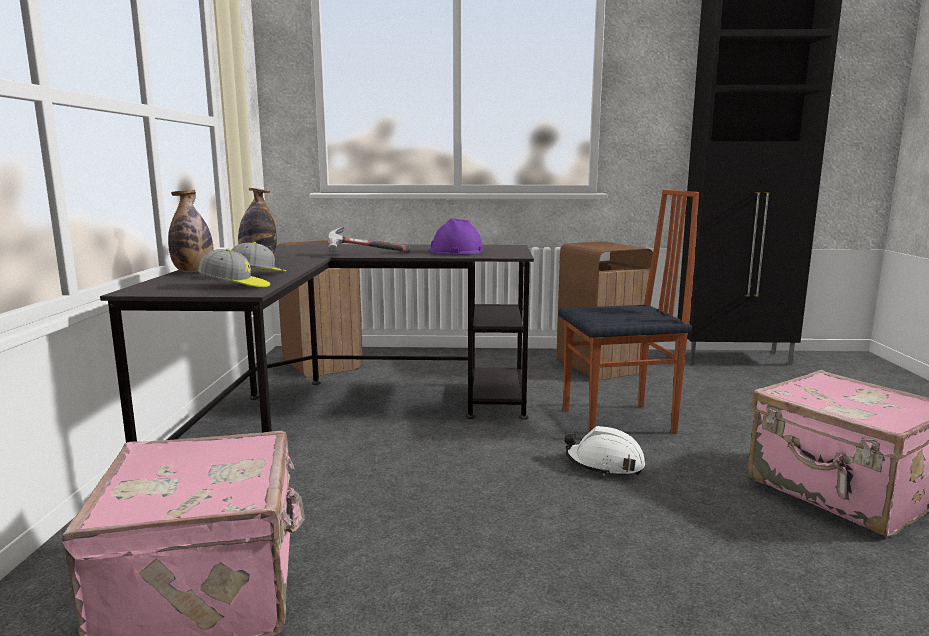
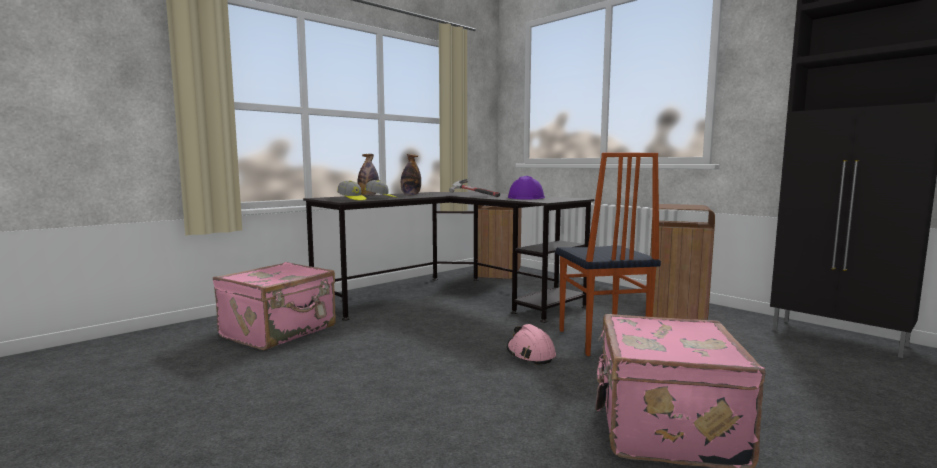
camera: 45 degrees right, 5 degrees down
chair [558,190,699,434] -> chair turned 45 degrees clockwise [555,152,661,356]
white hard hat [564,426,645,476] -> pink hard hat [507,324,556,365]

